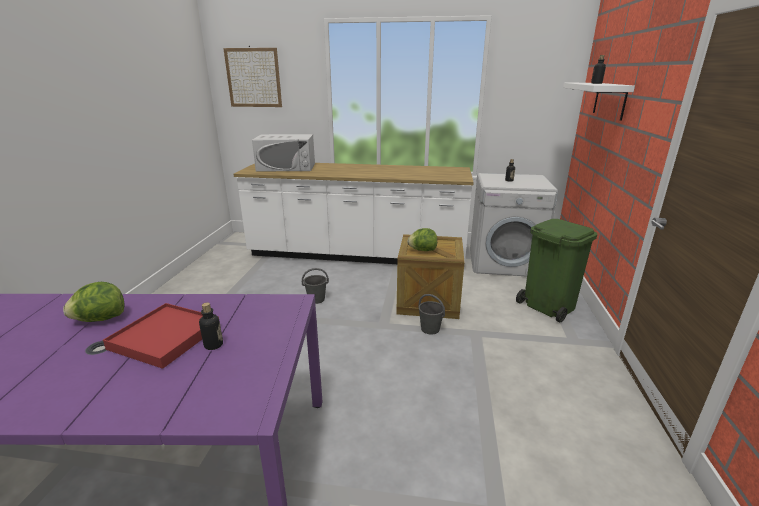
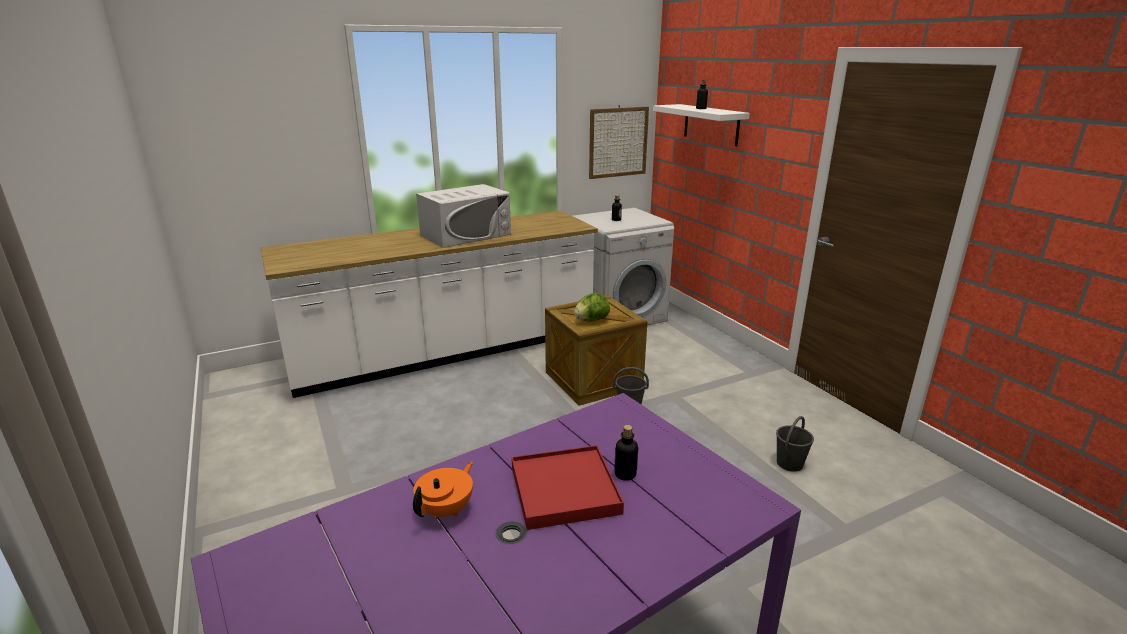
camera: 35 degrees left, 0 degrees up
lettuce [63,282,125,322] -> orange teapot [413,462,473,518]
picture [223,46,282,107] -> picture moved to [589,105,649,179]
white microwave [252,134,315,171] -> white microwave moved to [416,184,511,248]
grey bucket [302,268,329,304] -> grey bucket moved to [776,416,814,472]
green trash can [516,219,597,322] -> none

